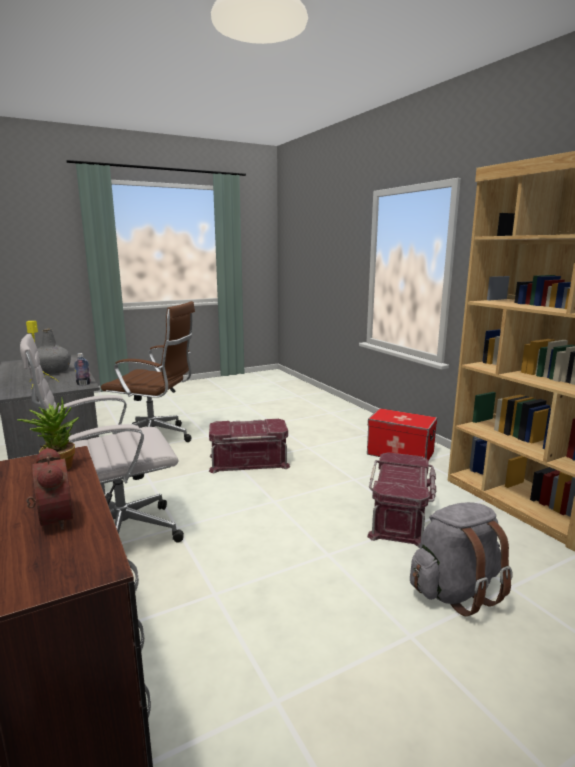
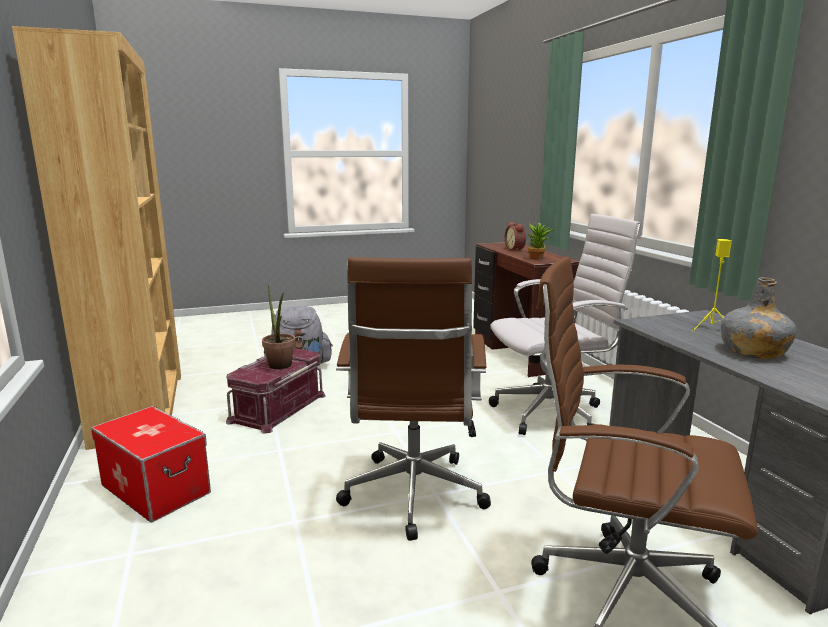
camera: 170 degrees left, 0 degrees up
bottle [74,353,91,386] -> none
red storage box [209,419,290,473] -> brown office chair [336,257,491,541]
none -> potted plant [262,284,295,369]

